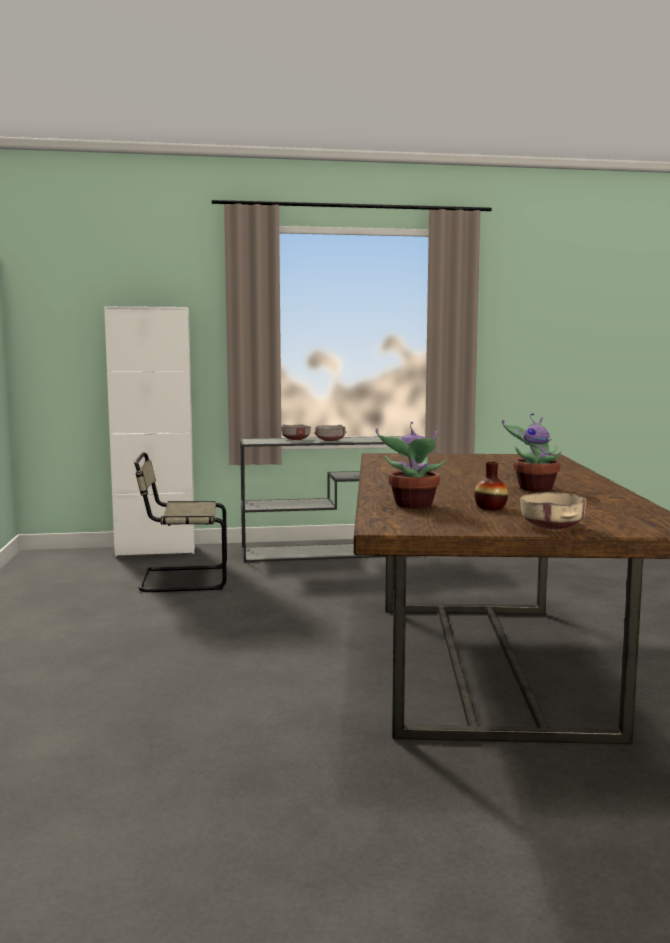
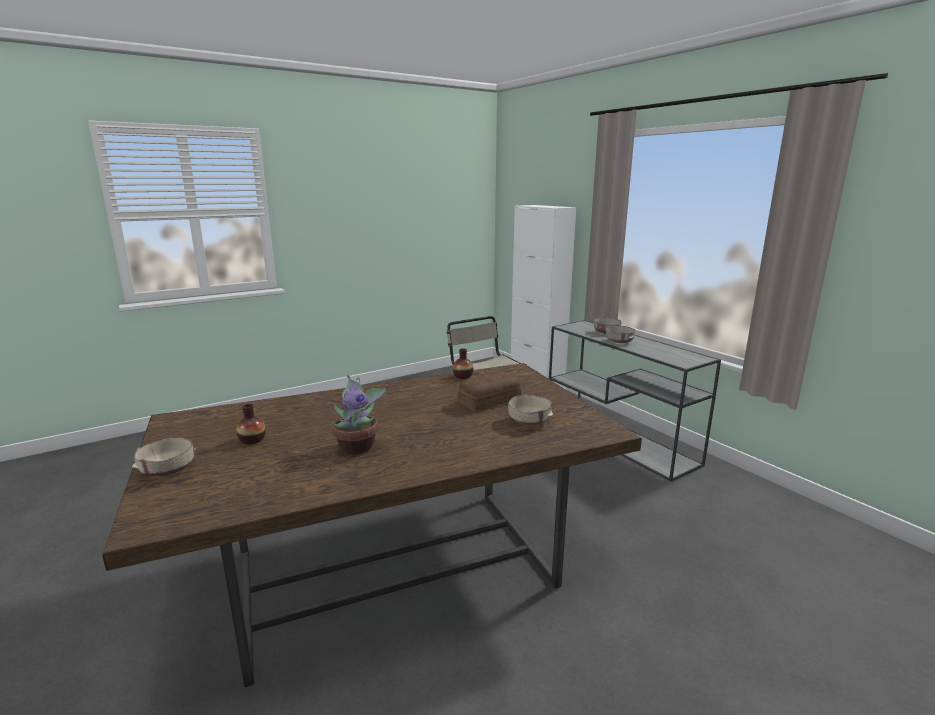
camera: 65 degrees right, 10 degrees up
potted plant [376,422,446,508] -> none
none -> vase [453,348,473,379]
none -> bread [458,371,521,412]
none -> beige bowl [508,394,553,425]

